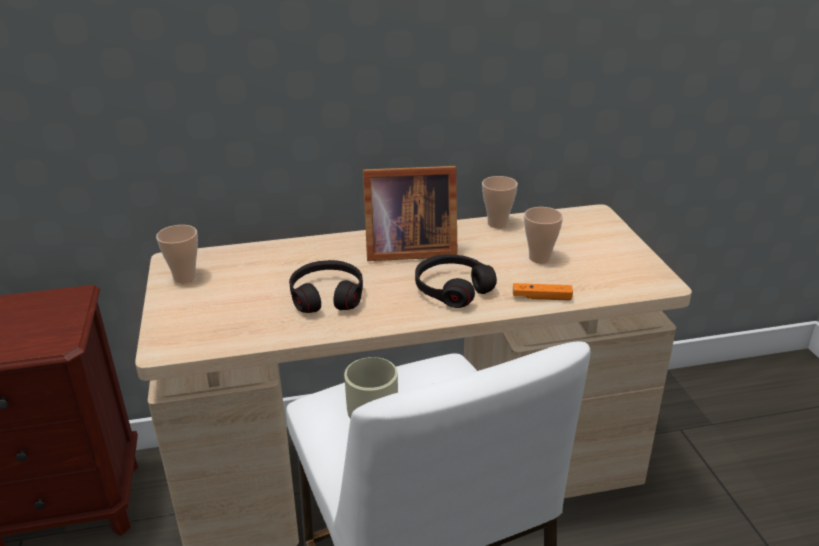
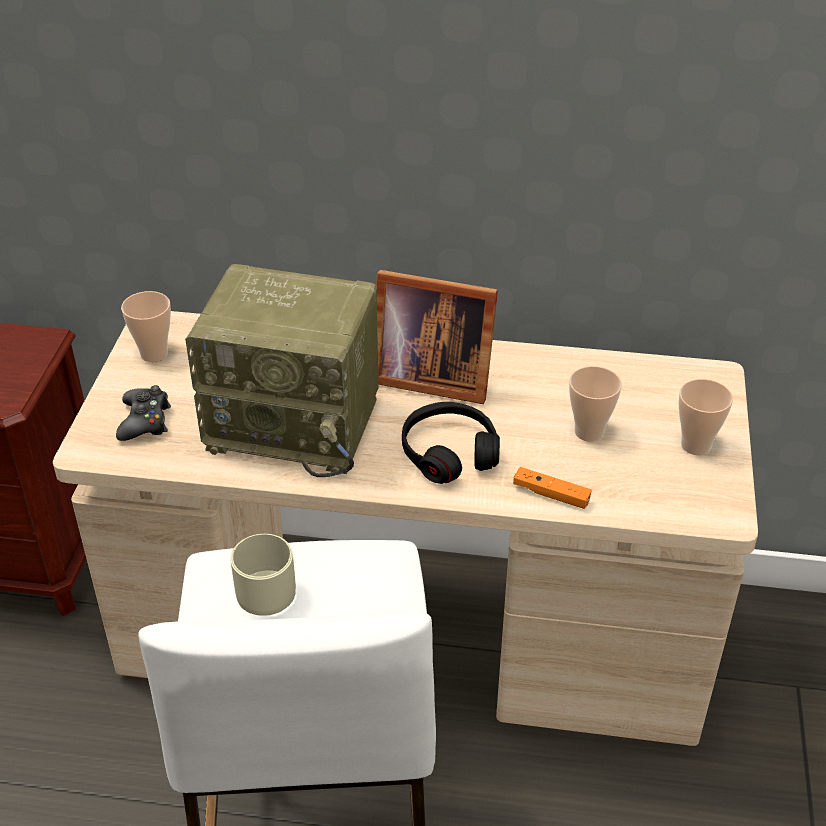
camera: 20 degrees right, 10 degrees up
black headphones [289,260,363,313] -> radio [185,264,379,477]
cup [482,176,518,228] -> cup moved to [679,379,733,455]
none -> black game controller [116,385,171,441]

